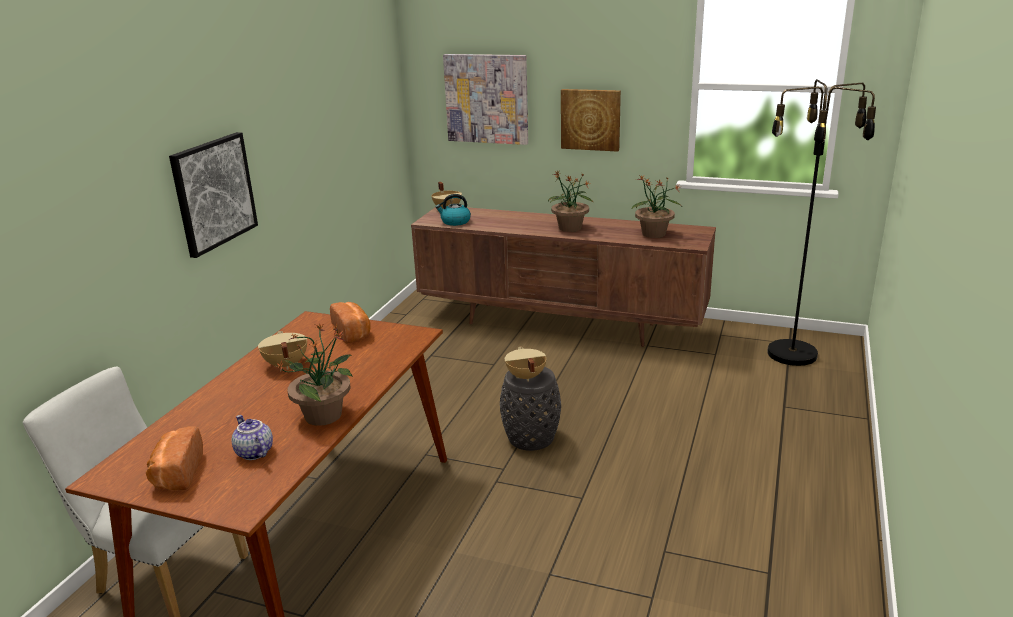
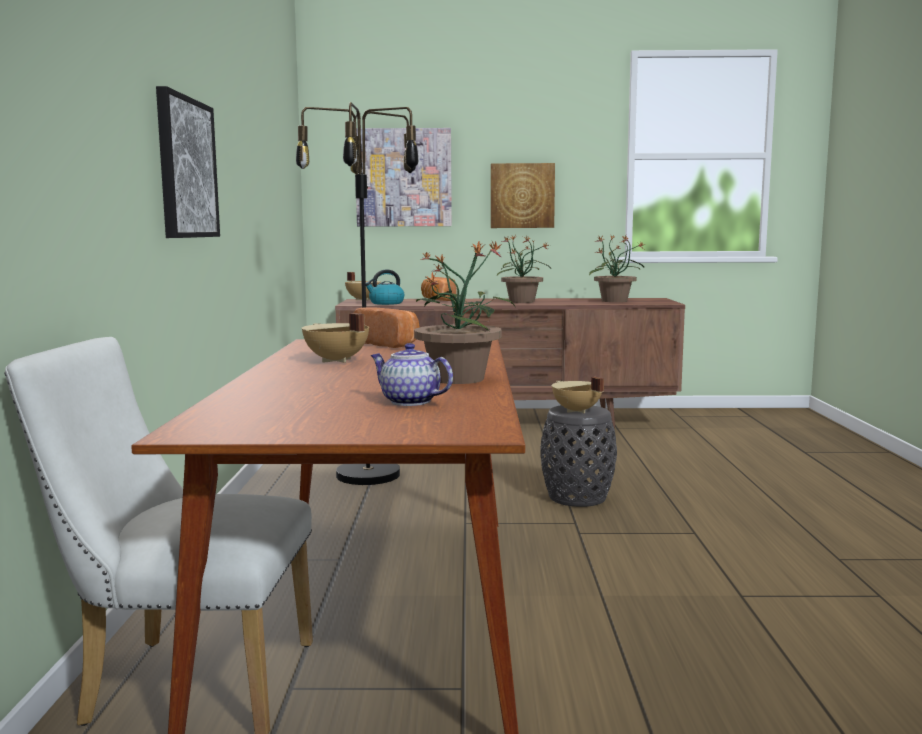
camera: 20 degrees left, 15 degrees down
bread [146,426,203,490] -> bread moved to [421,277,457,301]
floor lamp [767,79,876,366] -> floor lamp moved to [296,102,418,485]

